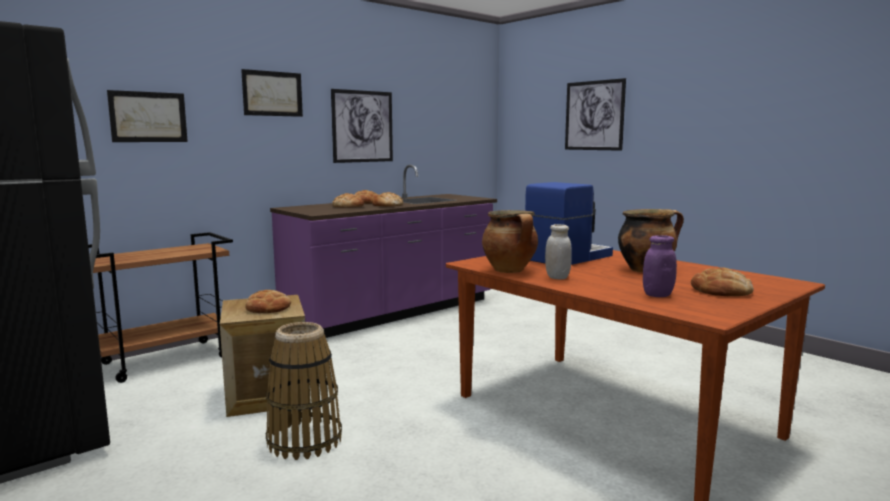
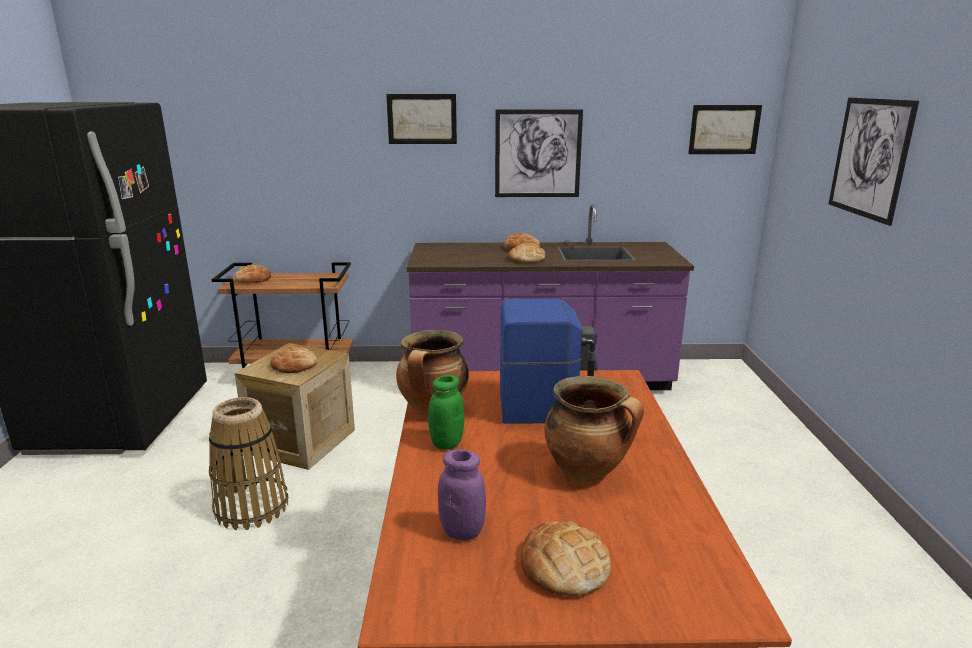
camera: 40 degrees right, 10 degrees up
picture [107,90,188,142] -> picture moved to [688,105,762,154]
bread [332,193,364,208] -> bread moved to [234,265,271,284]
white jar [545,224,572,279] -> green jar [428,375,464,450]

